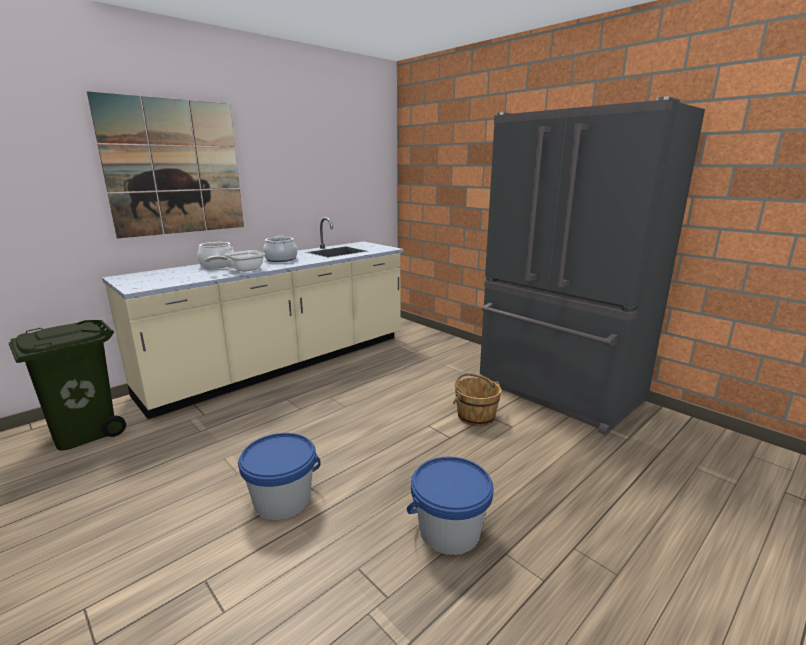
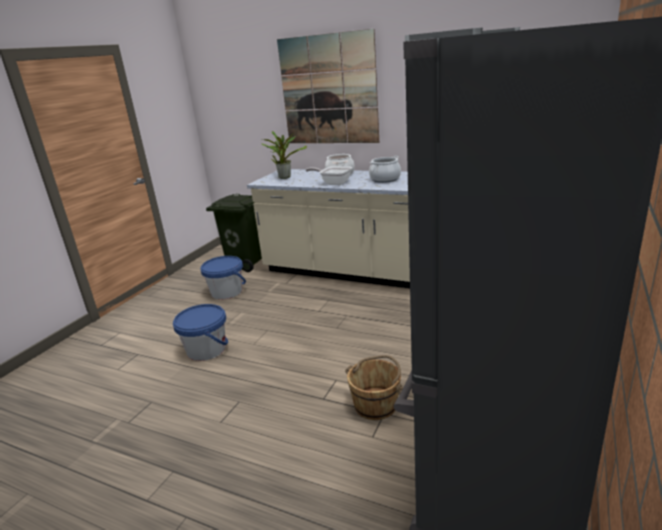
camera: 70 degrees right, 5 degrees up
blue bucket [407,457,494,555] -> blue bucket moved to [200,256,246,300]
none -> potted plant [261,131,307,179]

